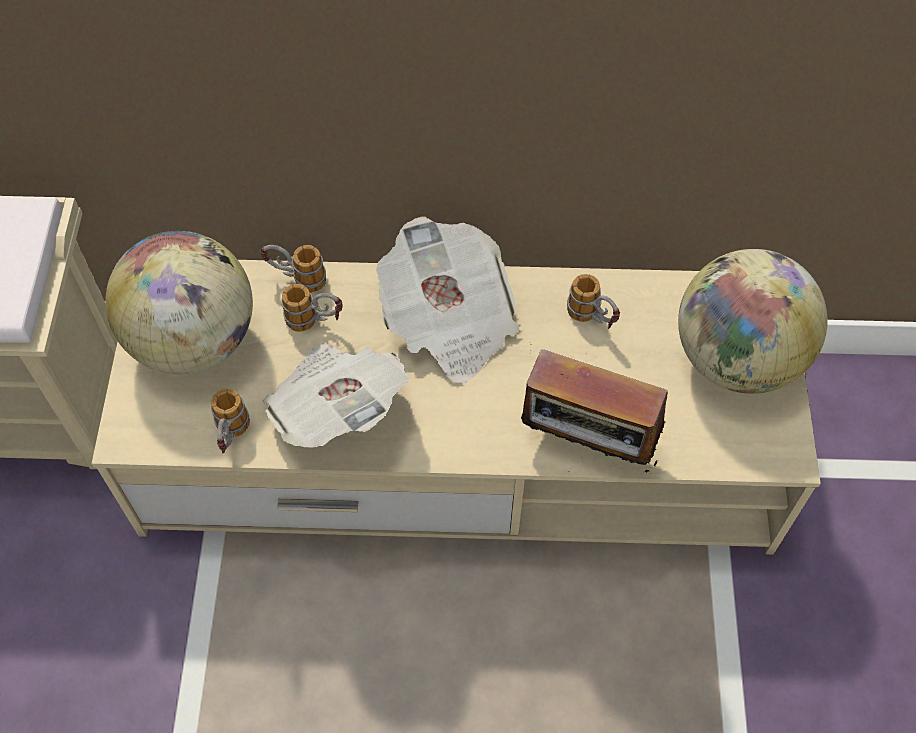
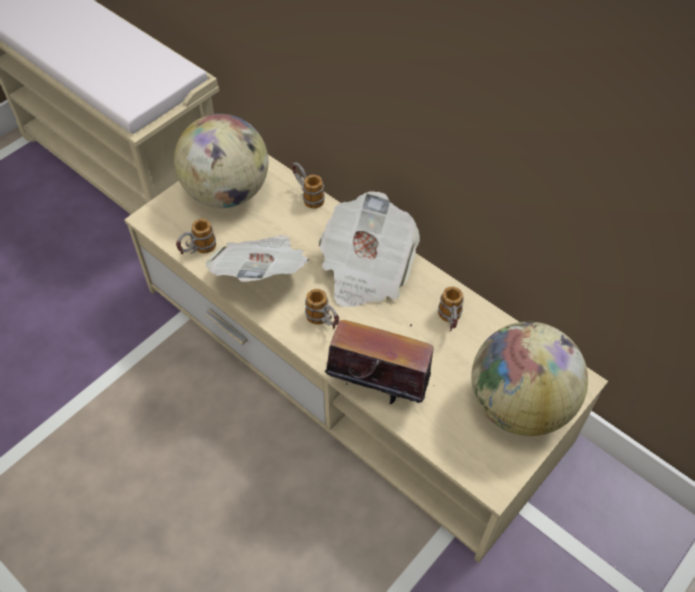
camera: 40 degrees right, 5 degrees down
mug [281,284,343,332] -> mug moved to [305,289,339,330]
radio [521,349,668,474] -> radio turned 135 degrees clockwise [325,320,434,404]

